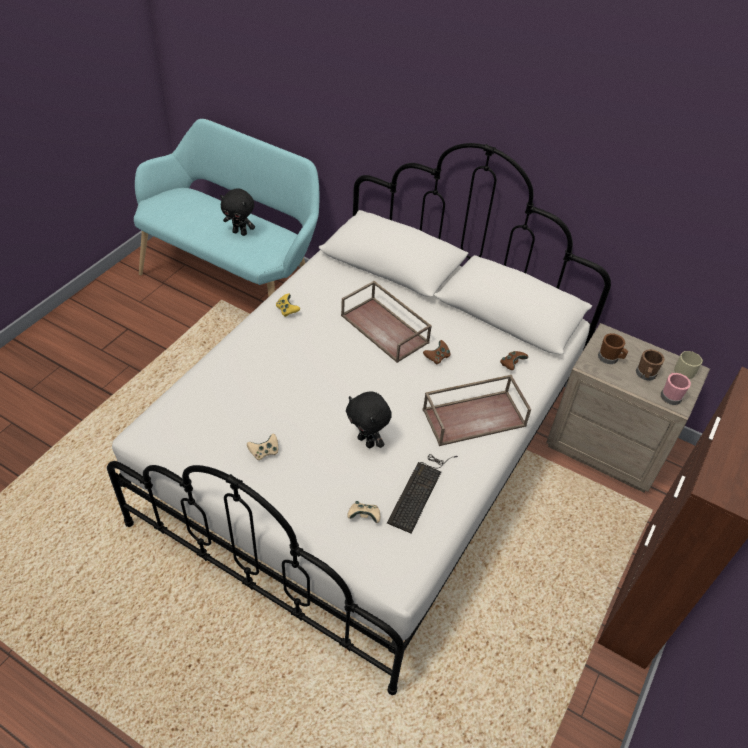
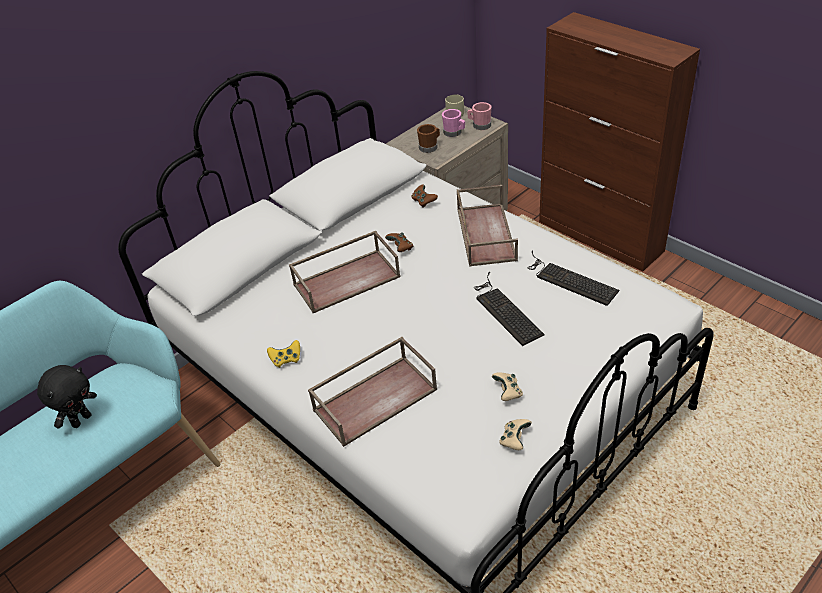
camera: 70 degrees left, 5 degrees down
black plush toy [346,391,392,448] -> keyboard [474,272,545,346]
beige game controller [347,501,380,523] -> beige game controller moved to [499,419,532,450]
brown mug [636,349,665,381] -> pink mug [442,109,465,137]
none -> brown tray [308,337,437,447]

